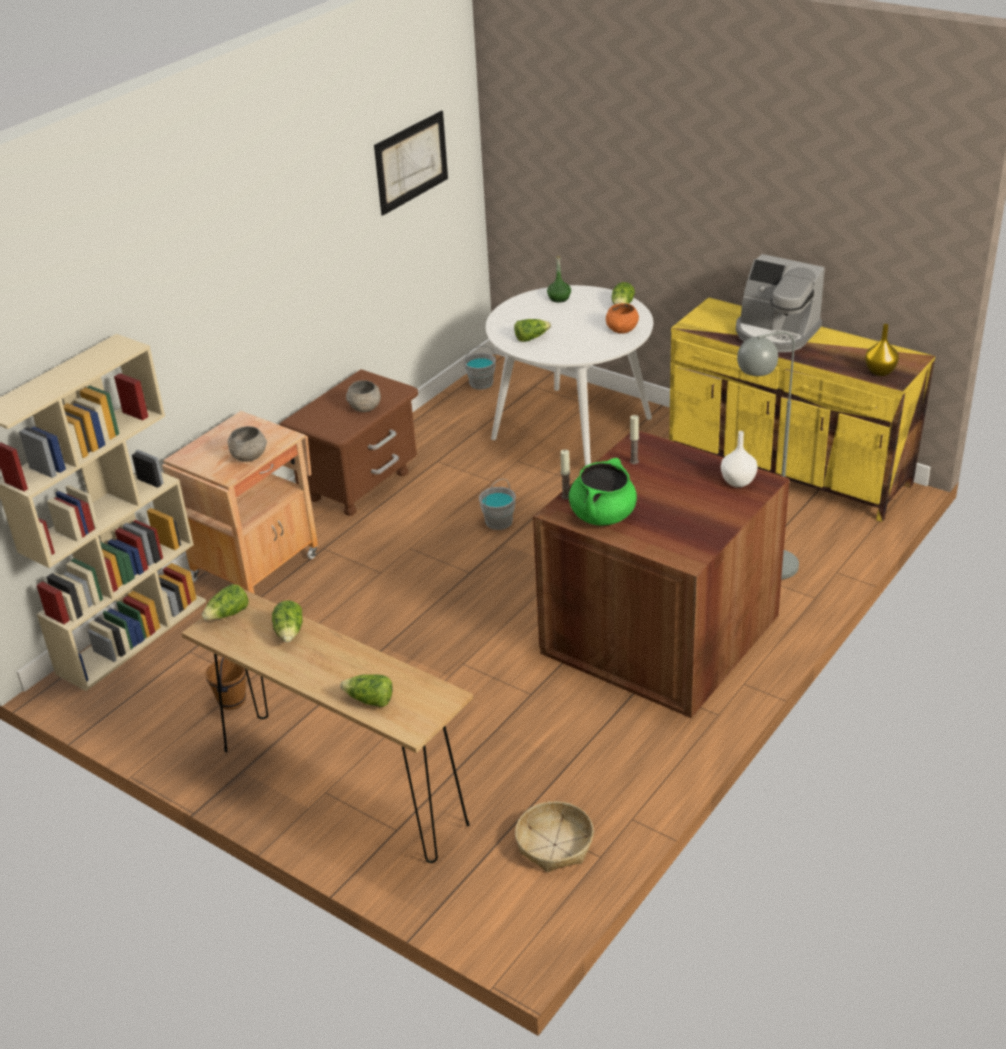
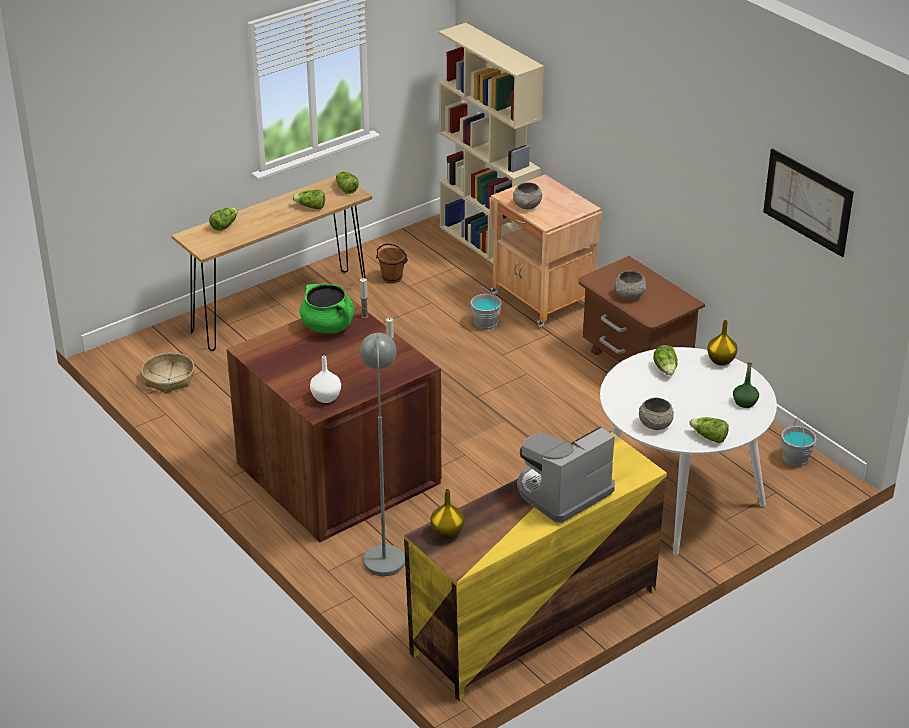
camera: 105 degrees right, 0 degrees up
grey bucket [479,479,516,530] -> grey bucket moved to [470,287,502,330]
orange bowl [606,303,639,334] -> grey bowl [639,398,674,430]
none -> yellow vase [707,320,737,366]

